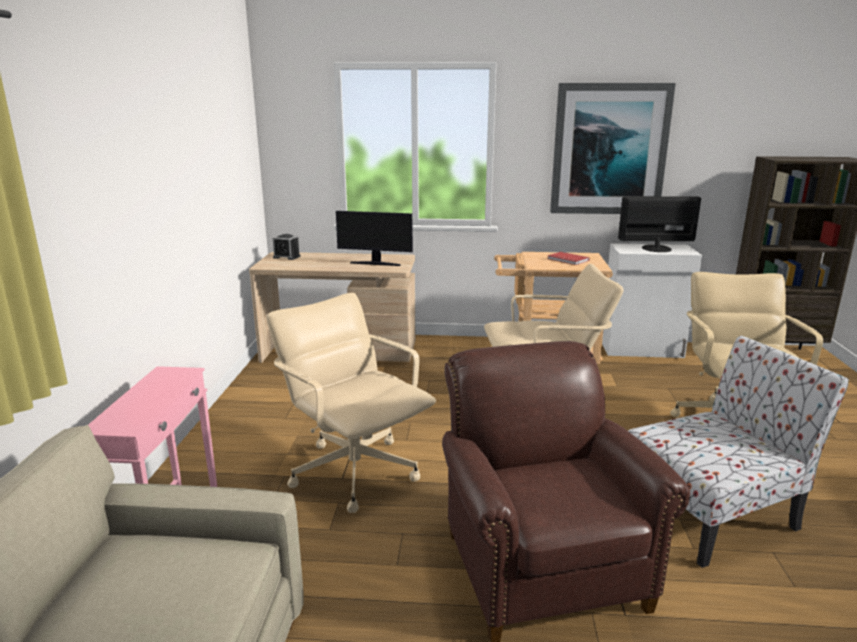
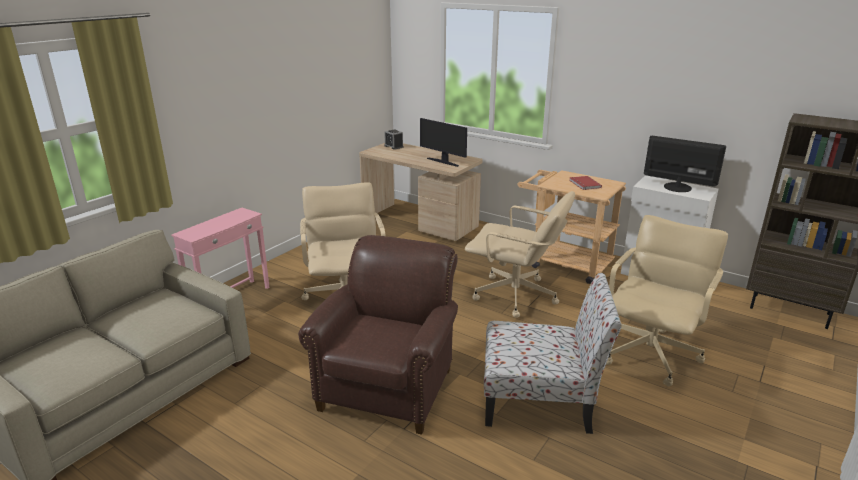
camera: 30 degrees right, 5 degrees up
picture [550,83,676,214] -> none

